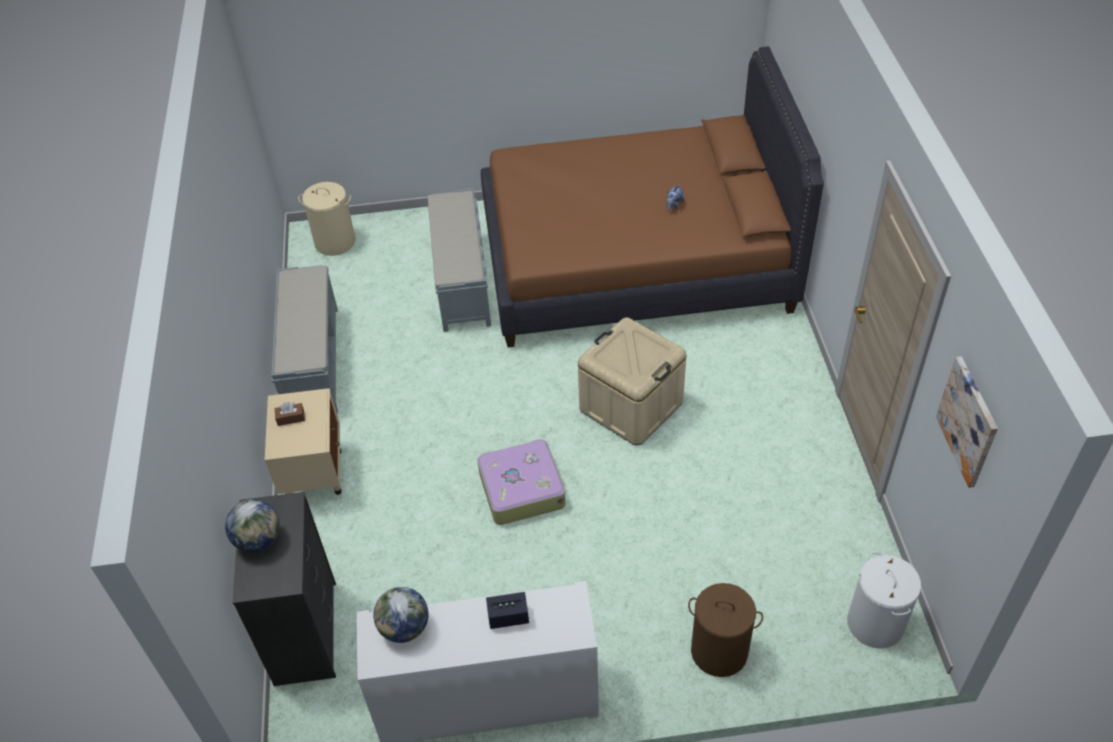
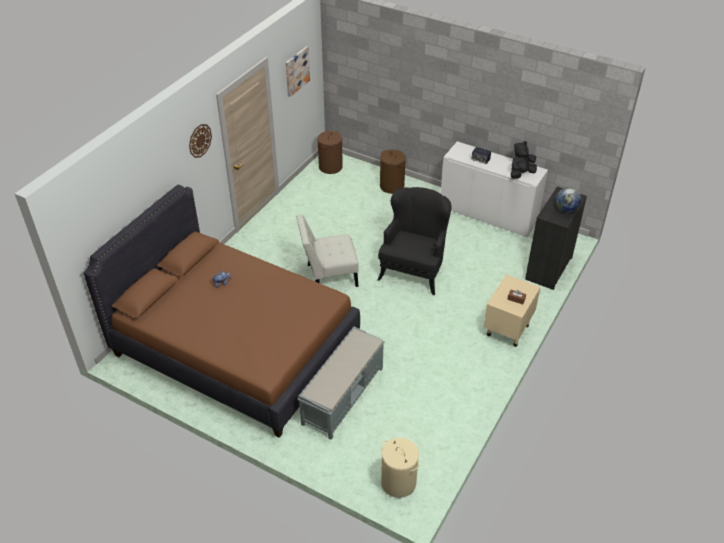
camera: 145 degrees left, 5 degrees down
grey bench [272,265,338,414] -> none
globe [373,587,428,643] -> black plush toy [510,141,537,179]
suitcase [477,439,566,525] -> black armchair [377,187,451,295]
beige storage box [578,318,686,445] -> white chair [296,214,359,287]
white laundry basket [847,552,921,649] -> brown laundry basket [317,131,343,174]
none -> wall clock [189,124,212,158]

